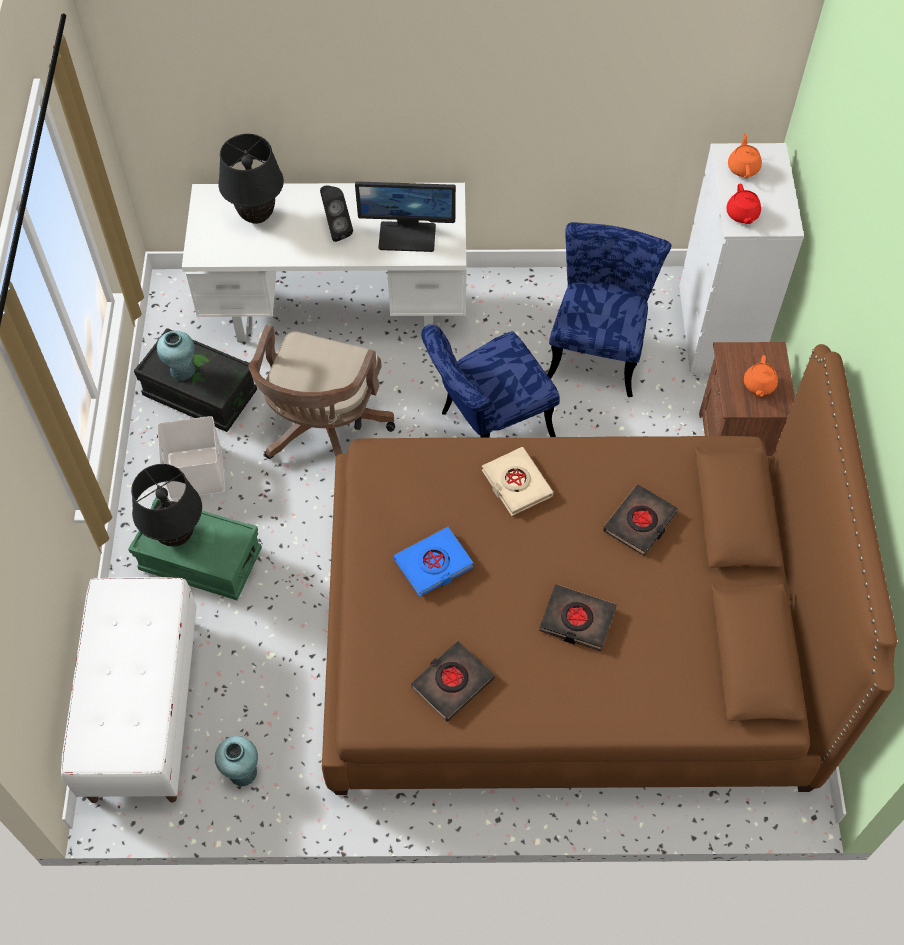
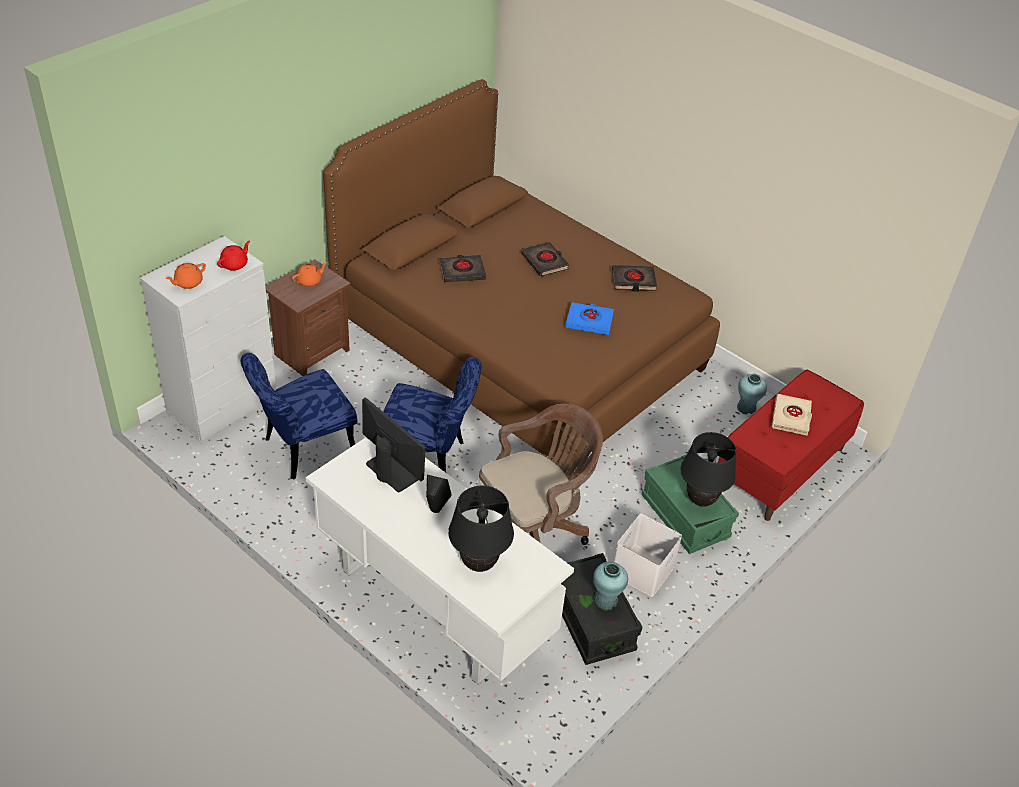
camera: 140 degrees left, 15 degrees down
white bench [61,577,197,803] -> red bench [718,370,864,521]
beige book [482,447,553,516] -> beige book moved to [772,394,812,436]

